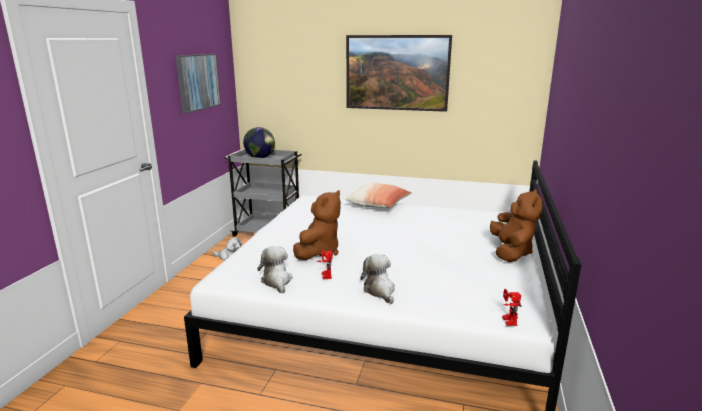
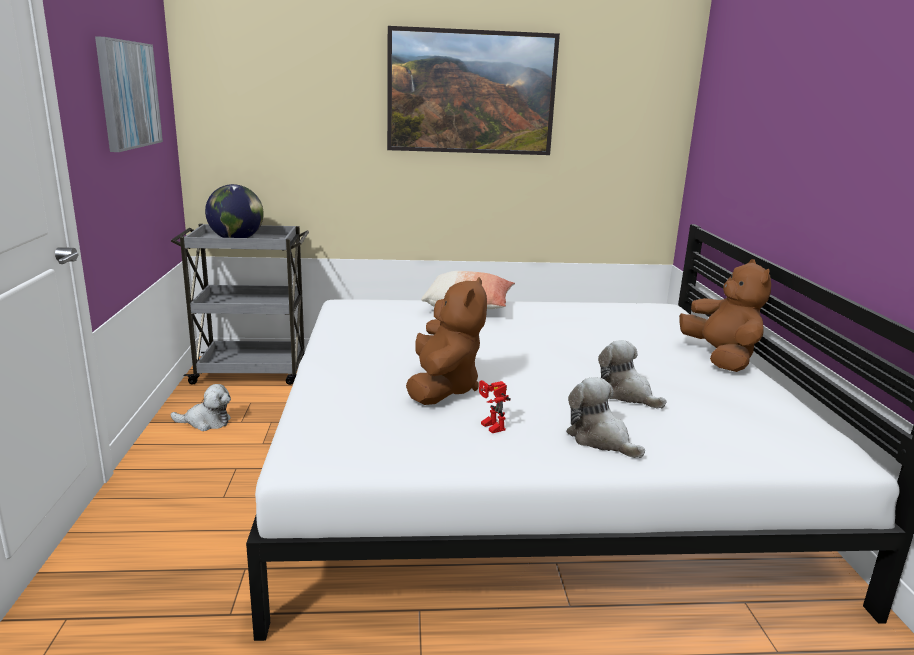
camera: 20 degrees left, 0 degrees up
plush toy [257,246,292,294] -> plush toy moved to [598,340,667,409]
toy robot [502,289,521,326] -> none

